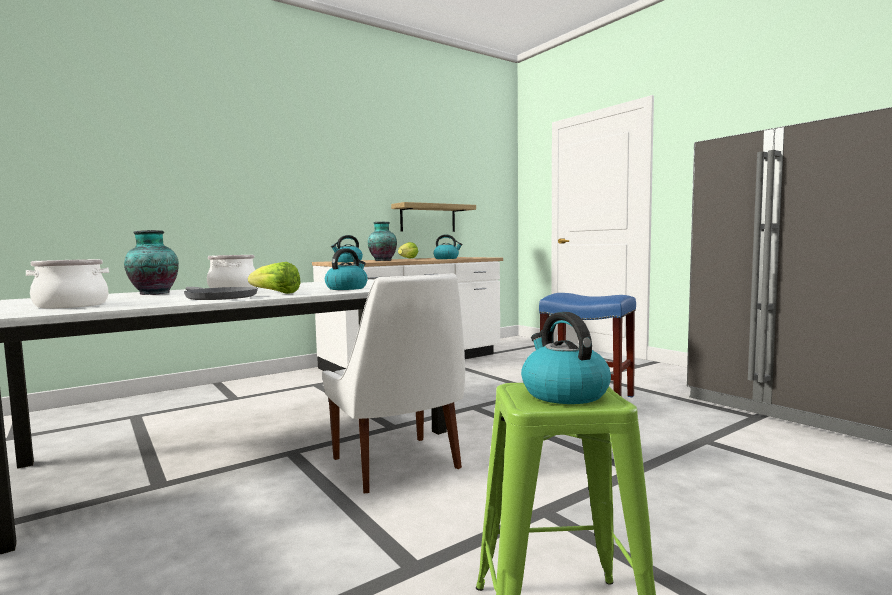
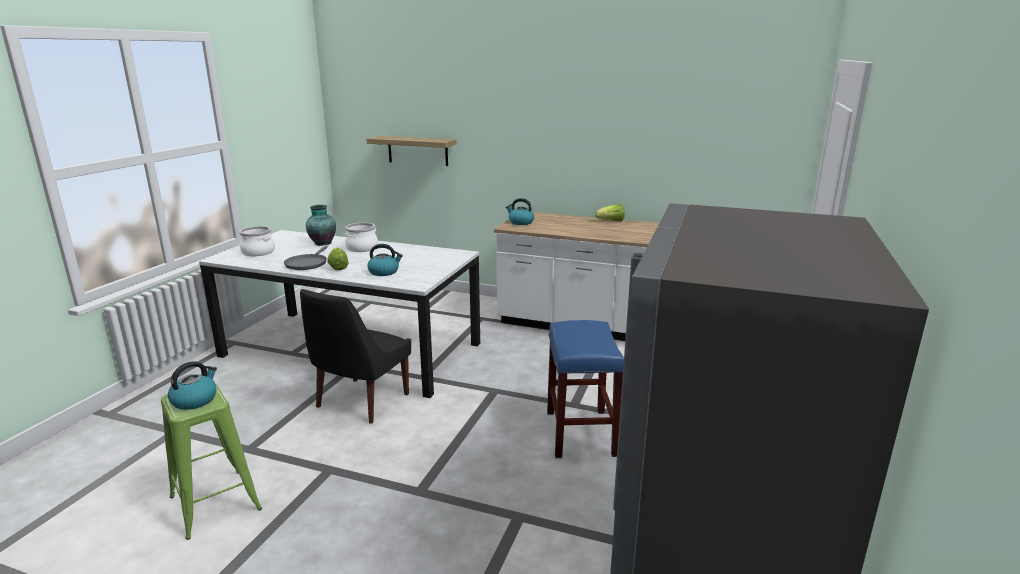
camera: 55 degrees right, 15 degrees up
white chair [322,273,465,494] -> black chair [300,289,411,424]
vase [368,222,397,261] -> none
shelf [391,202,476,232] -> shelf moved to [366,136,457,166]
kettle [433,234,462,259] -> none

